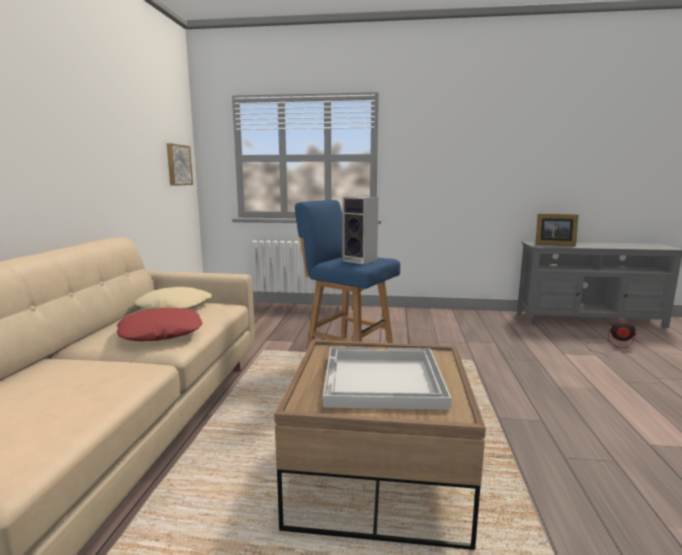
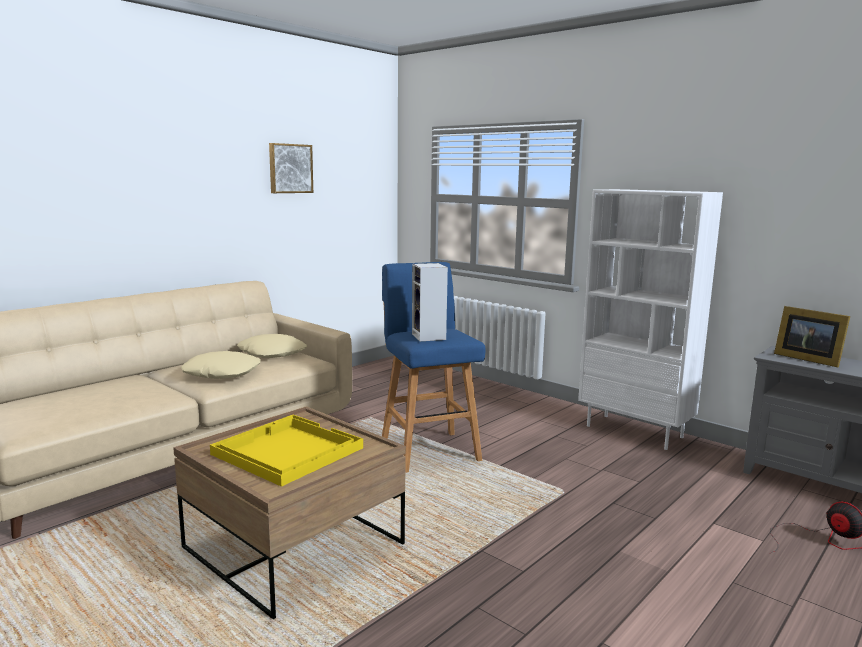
camera: 35 degrees right, 0 degrees up
red pillow [116,308,203,341] -> beige pillow [181,351,261,379]
picture [167,143,193,186] -> picture moved to [269,143,313,193]
white tray [323,347,452,410] -> yellow tray [210,415,363,487]
none -> white bookcase [578,189,723,450]

